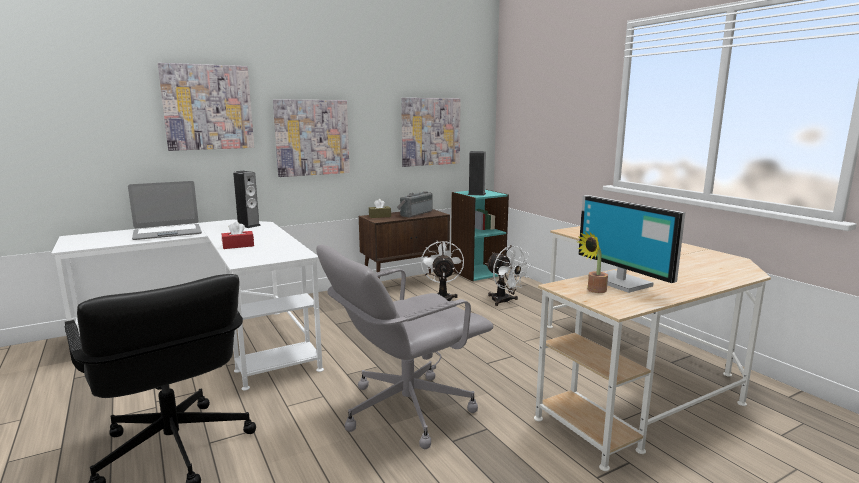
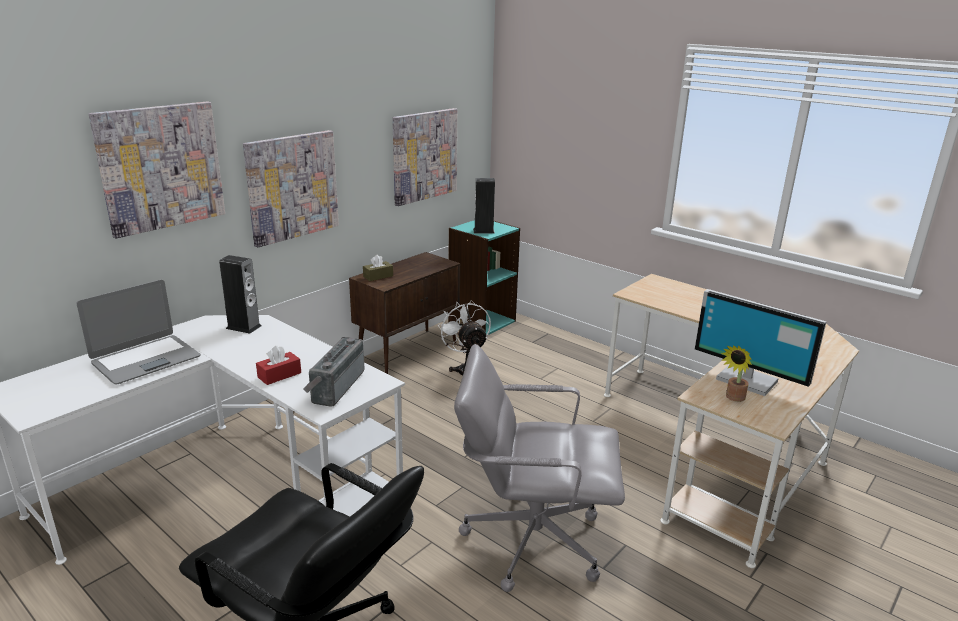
camera: 20 degrees left, 10 degrees up
grey office chair [316,245,493,449] -> grey office chair turned 60 degrees clockwise [454,344,625,592]
radio [397,191,432,218] -> radio moved to [303,337,365,407]
white fan [486,245,532,306] -> none

